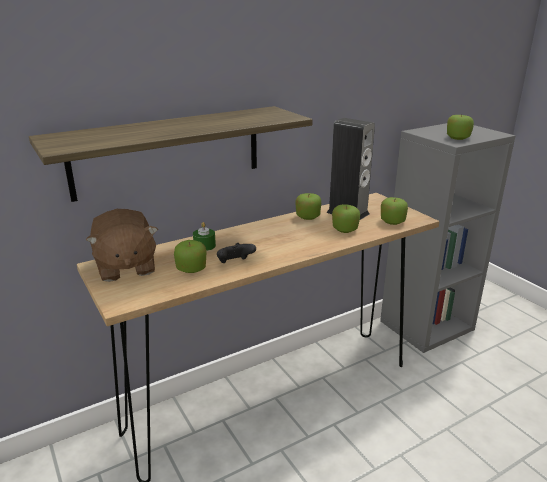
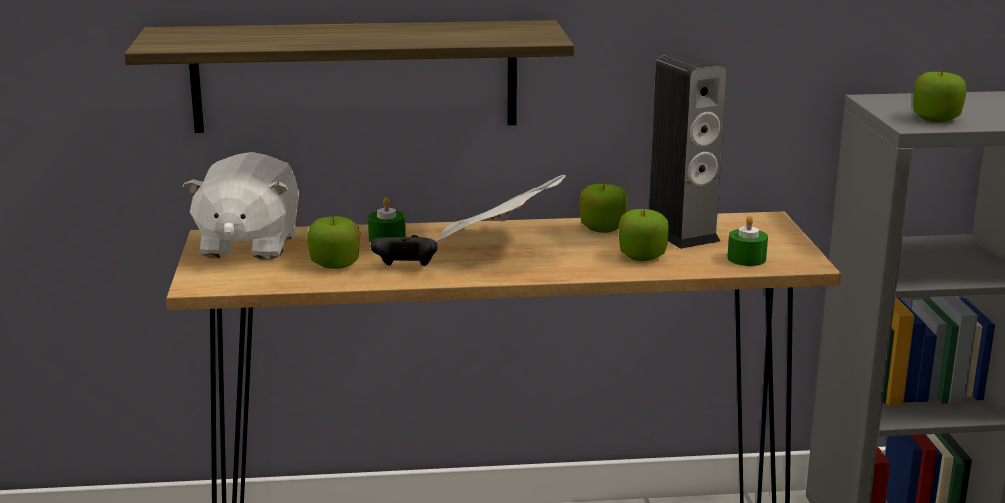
camera: 25 degrees right, 5 degrees down
brown plush toy [86,209,158,282] -> white plush toy [183,152,299,260]
apple [381,197,408,225] -> green candle [727,215,768,266]
none -> newspaper [435,174,566,241]

